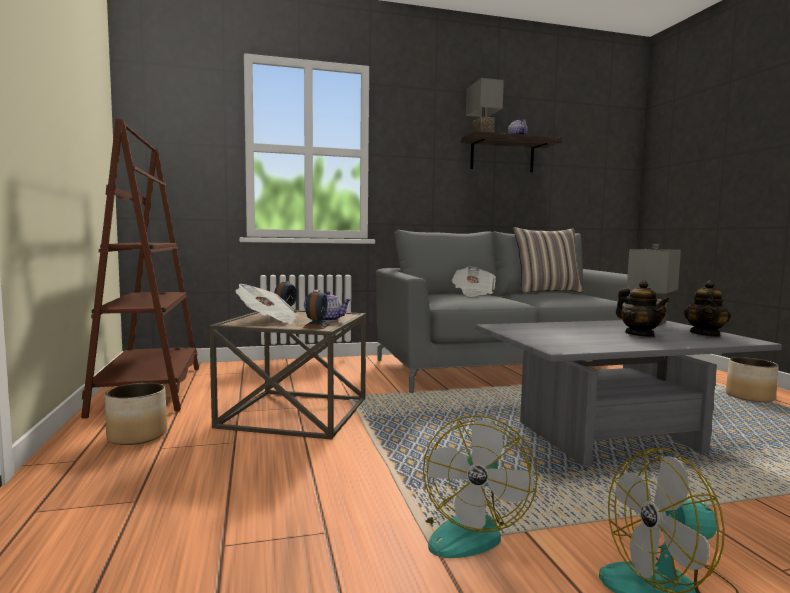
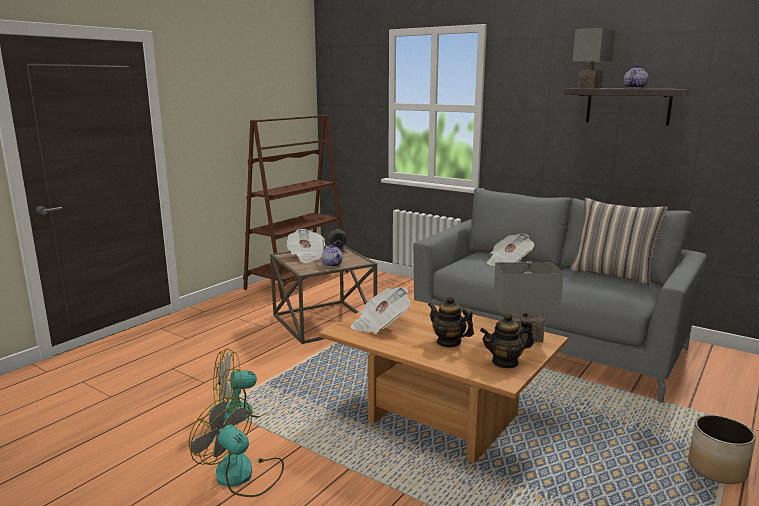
camera: 50 degrees right, 10 degrees up
planter [105,383,167,445] -> none
alarm clock [303,290,330,329] -> none
grey coffee table [475,320,782,467] -> brown coffee table [319,299,568,464]
teapot [616,280,670,337] -> teapot turned 105 degrees clockwise [428,296,474,347]
none -> newspaper [351,287,411,334]

